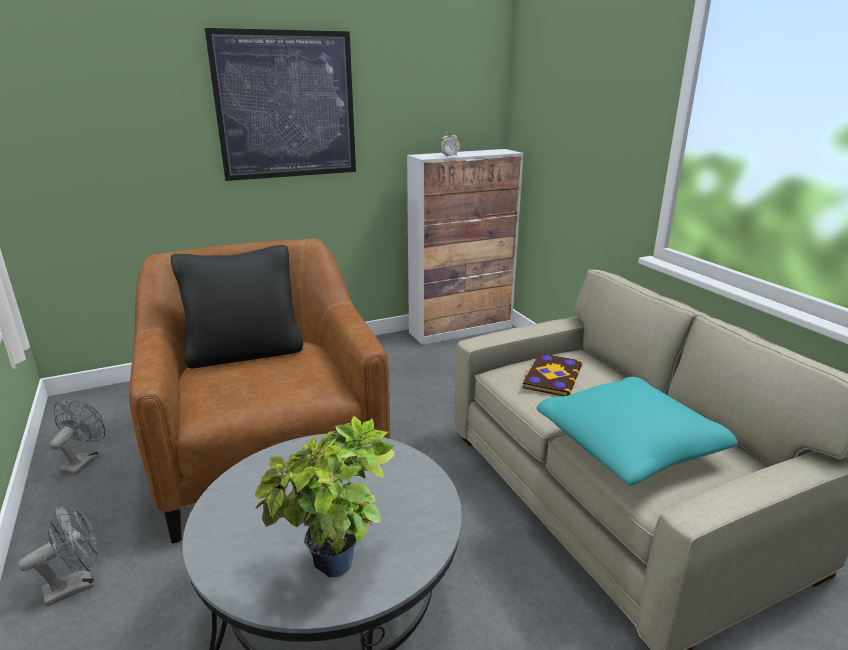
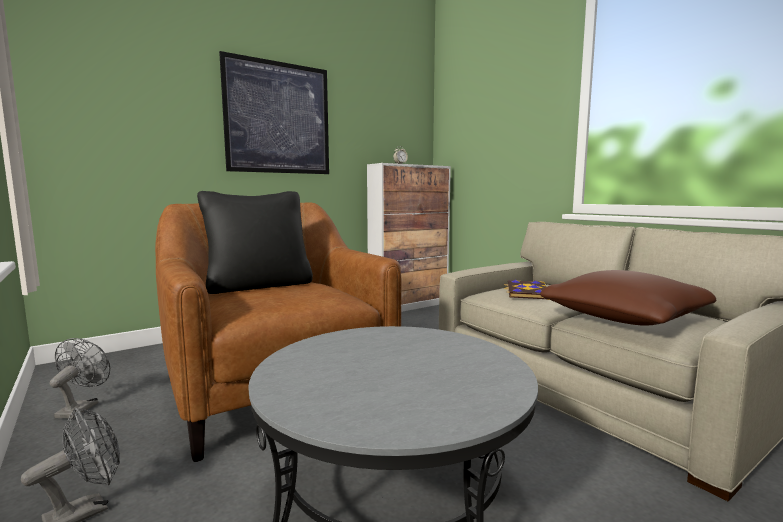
camera: 10 degrees left, 15 degrees down
potted plant [255,416,395,577] -> none
turquoise pillow [536,377,738,486] -> brown pillow [540,270,716,326]

